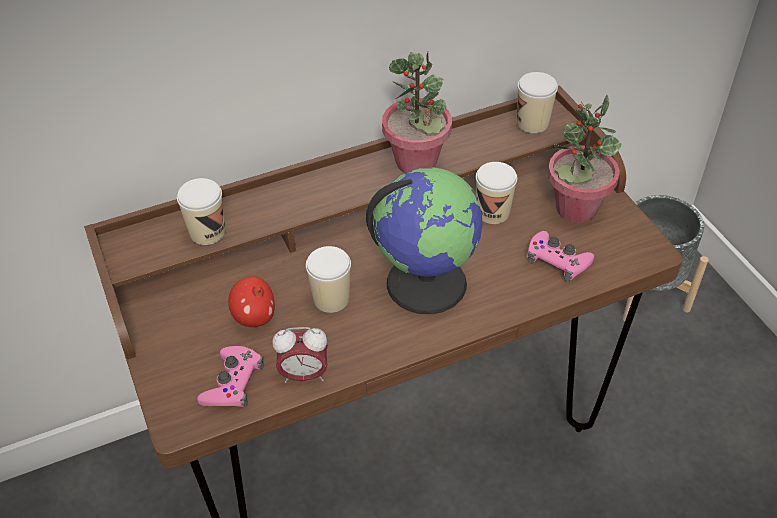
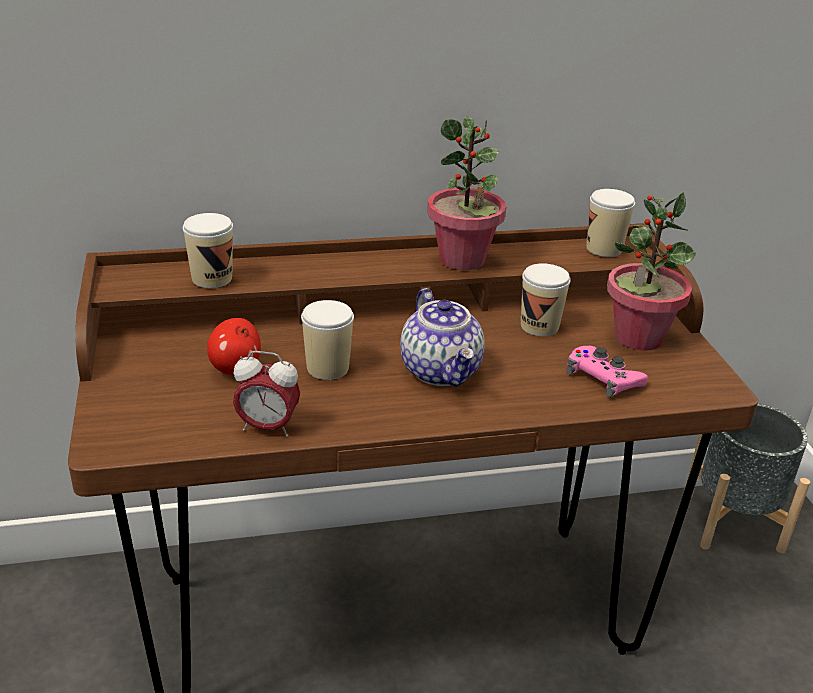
camera: 10 degrees right, 15 degrees down
pink game controller [197,346,264,407] -> none
globe [366,167,483,314] -> teapot [400,288,485,387]

